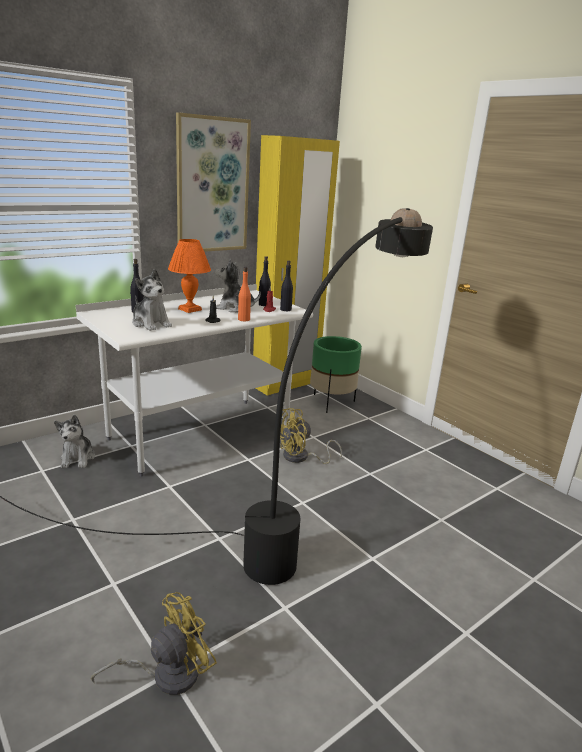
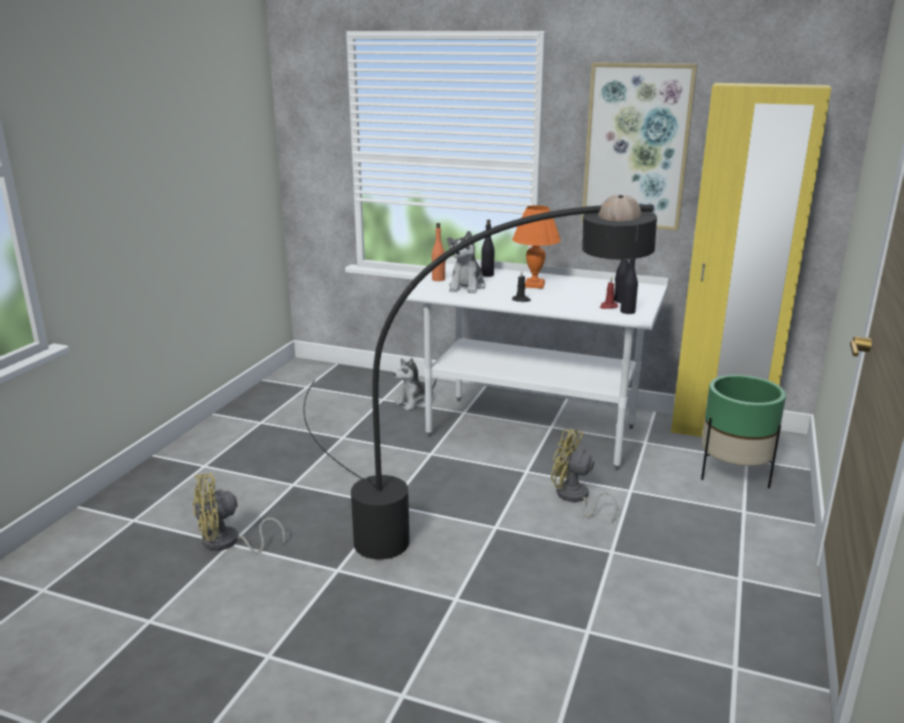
camera: 60 degrees right, 0 degrees up
yellow fan [91,592,217,695] -> yellow fan turned 135 degrees clockwise [193,473,285,553]
plush toy [215,259,261,312] -> none
orange bottle [238,267,251,321] -> orange bottle moved to [432,223,446,281]

